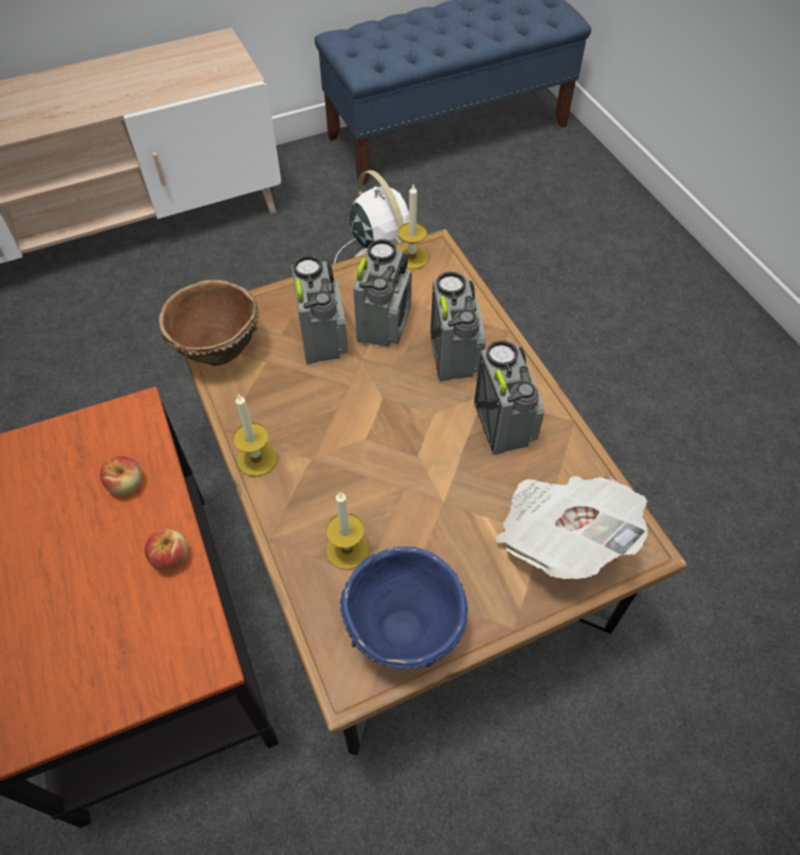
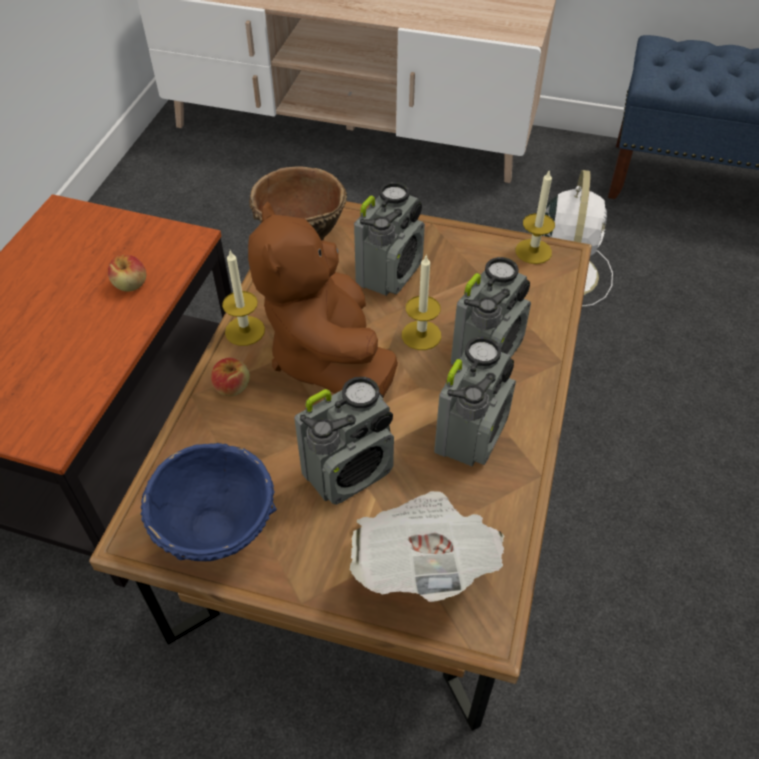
camera: 40 degrees right, 5 degrees down
apple [145,529,188,572] -> apple moved to [211,358,250,396]
candle [326,491,369,570] -> candle moved to [402,254,441,350]
radio [353,239,412,347] -> radio moved to [294,377,394,505]
none -> brown plush toy [248,202,398,397]

